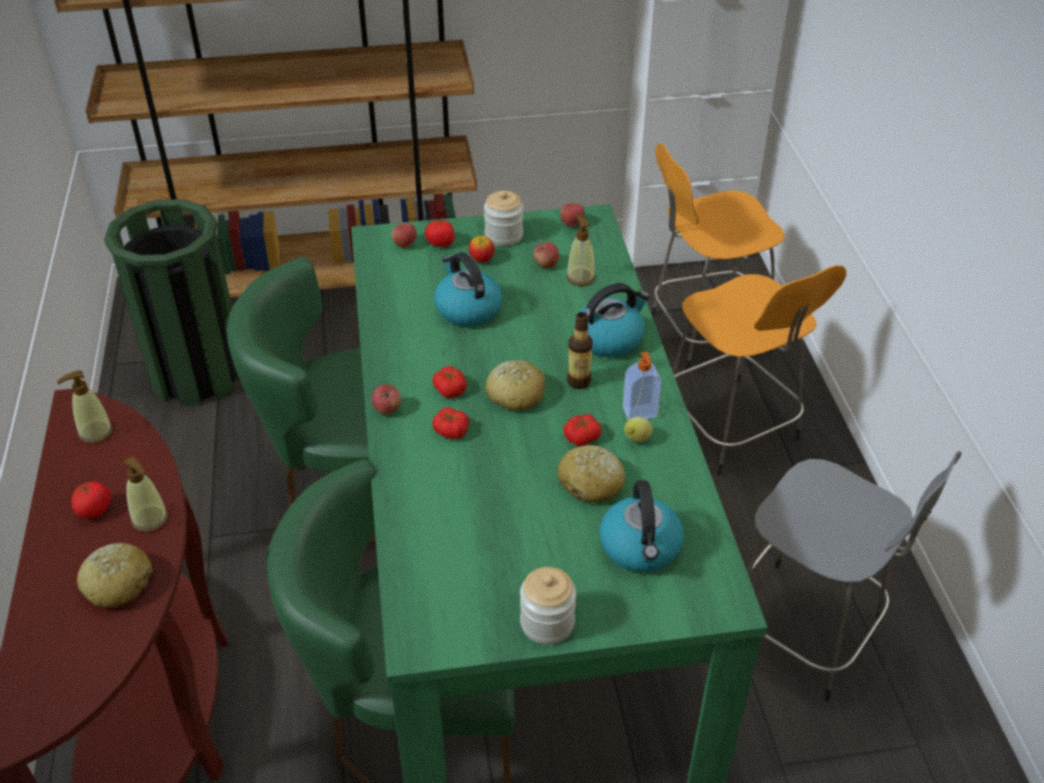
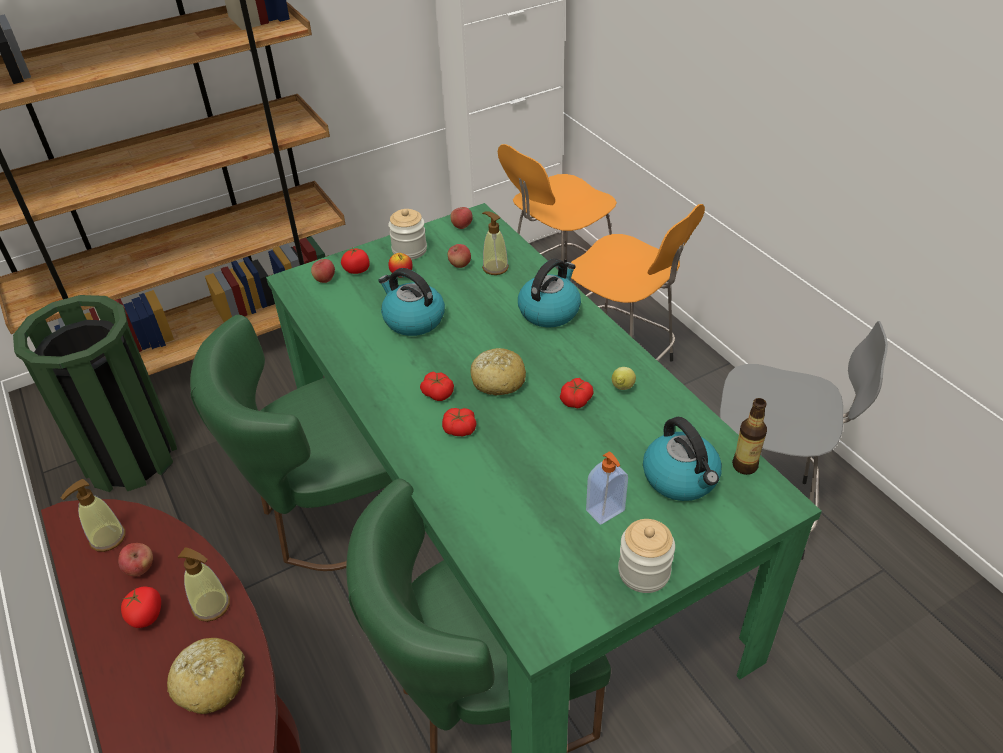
camera: 20 degrees left, 0 degrees up
apple [372,384,401,414] -> apple moved to [118,543,153,576]
bread [557,445,625,503] -> none
bottle [567,312,593,389] -> bottle moved to [732,398,767,475]
soap dispenser [623,352,661,420] -> soap dispenser moved to [586,451,628,525]

